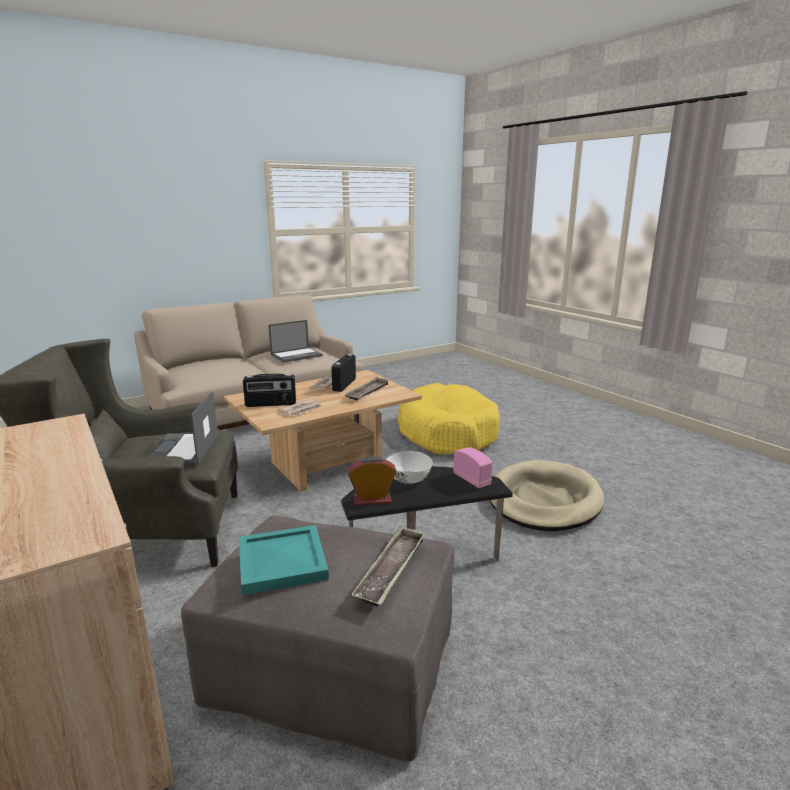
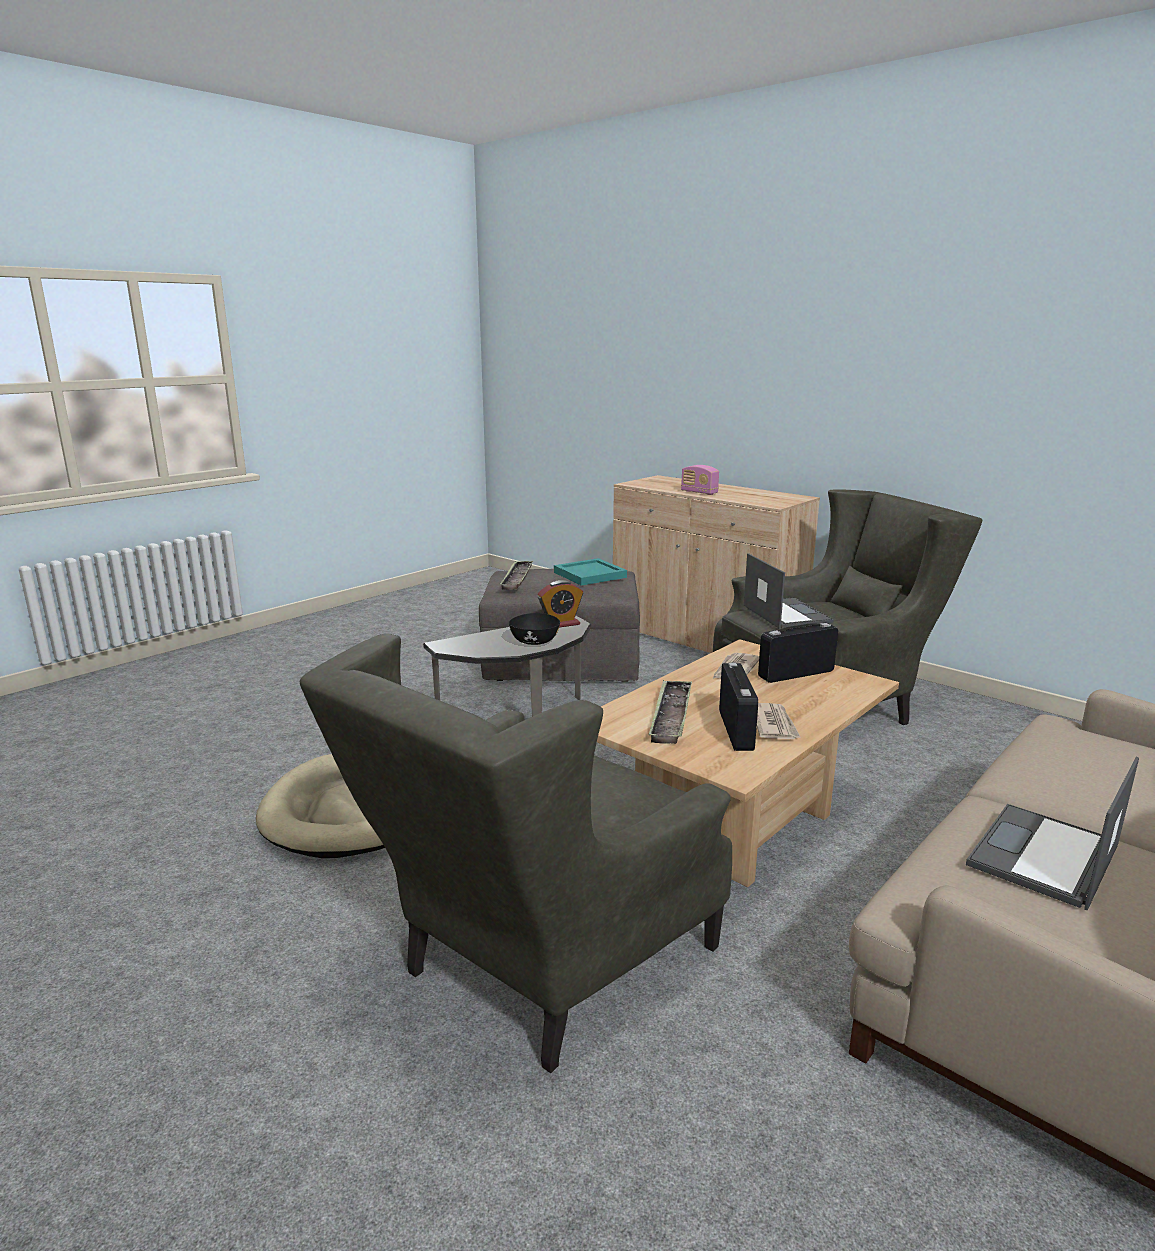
camera: 165 degrees right, 0 degrees up
white bowl [386,451,433,484] -> black bowl [509,613,560,645]
yellow dog bed [398,383,500,455] -> grey armchair [300,634,732,1073]
radio [453,447,492,488] -> radio moved to [681,465,719,495]

